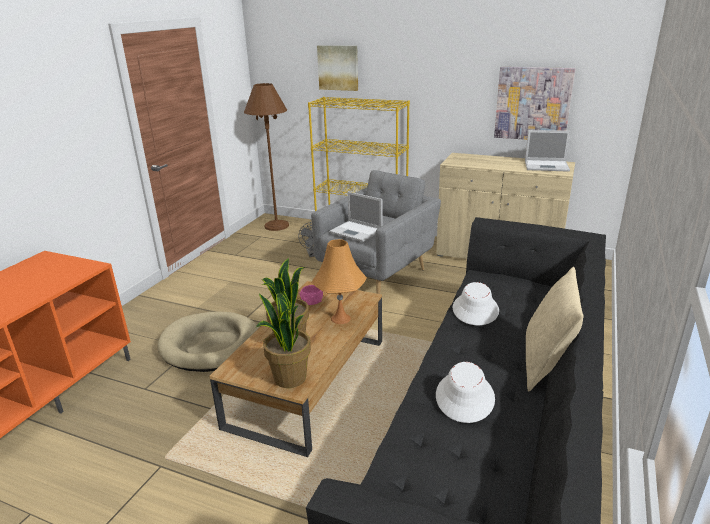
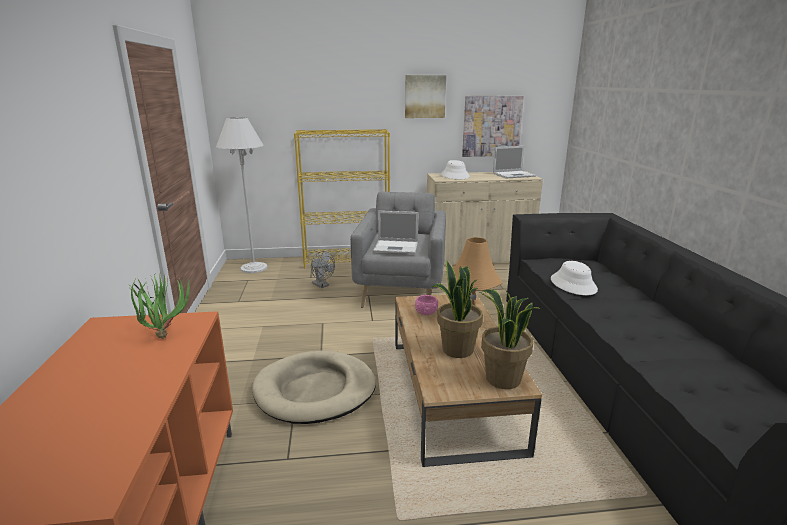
camera: 30 degrees left, 5 degrees down
brown floor lamp [244,83,289,231] -> white floor lamp [216,117,268,273]
picture [317,45,358,91] -> picture moved to [405,75,446,118]
white hat [436,362,495,423] -> white hat moved to [441,160,470,179]
beige pillow [526,267,584,391] -> none
none -> potted plant [128,275,190,339]

